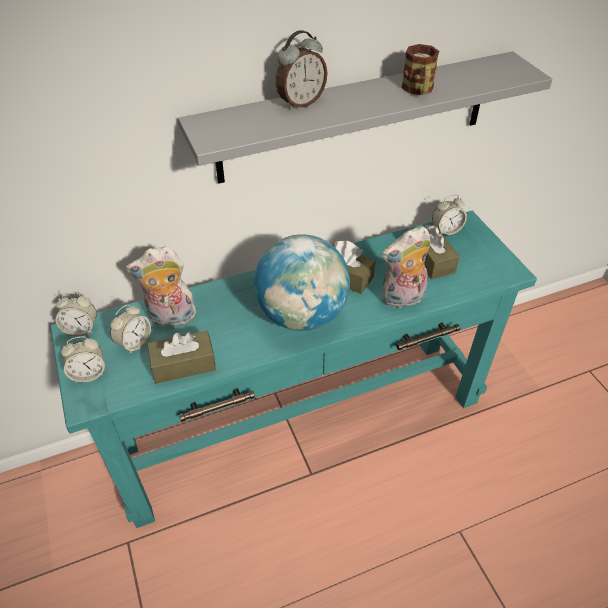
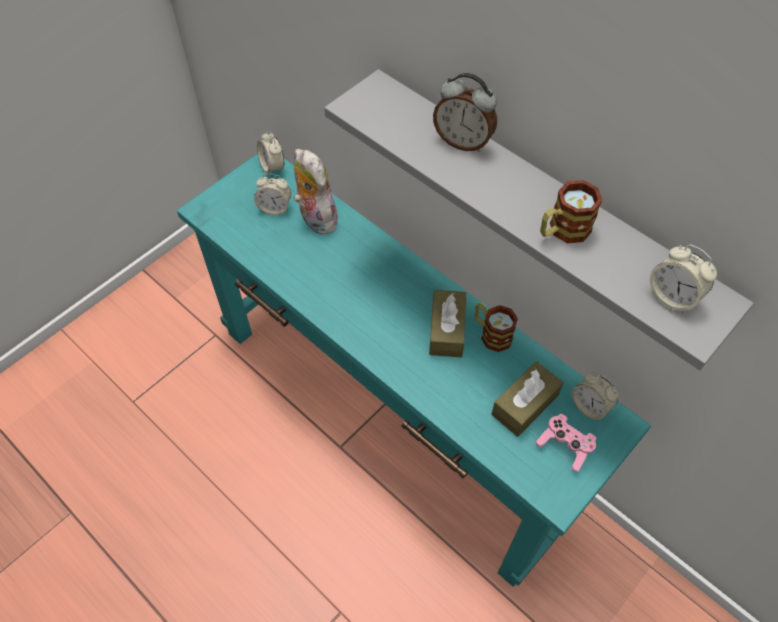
camera: 65 degrees right, 10 degrees up
alarm clock [61,336,105,382] -> alarm clock moved to [650,245,717,314]
brown tissue box [147,331,216,384] -> none
globe [254,234,350,331] -> none
plush toy [382,226,431,308] -> none
none -> mug [475,303,518,352]
none -> pink game controller [536,414,597,472]

